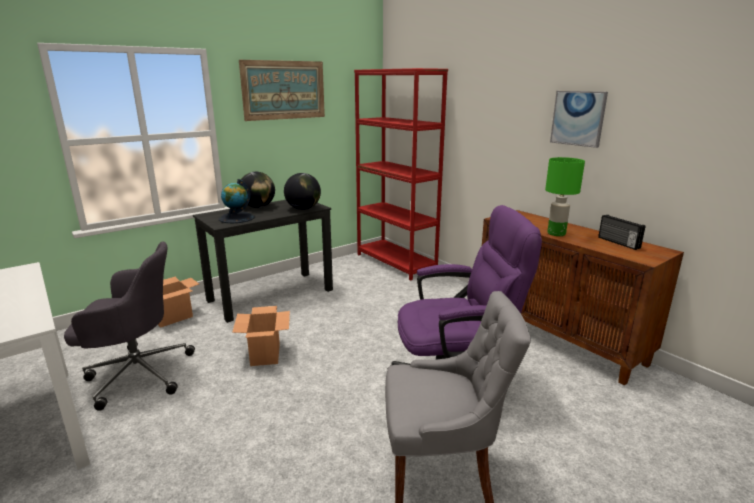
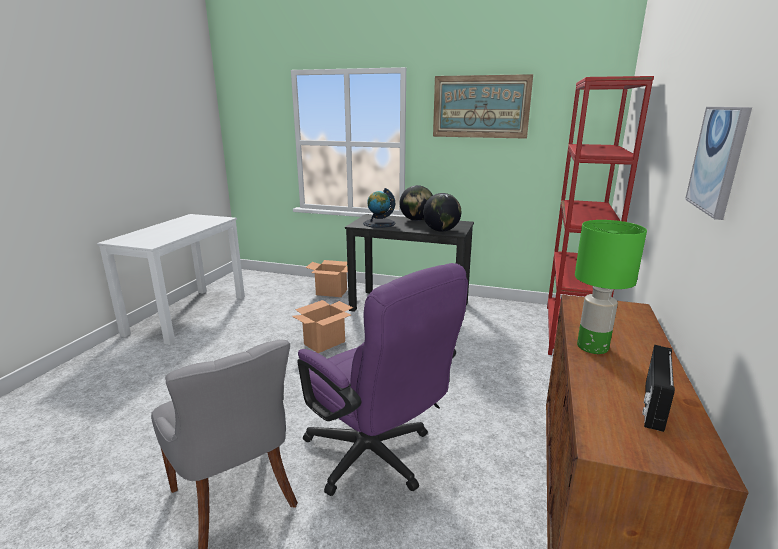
camera: 55 degrees right, 0 degrees up
grey office chair [64,241,195,411] -> none

